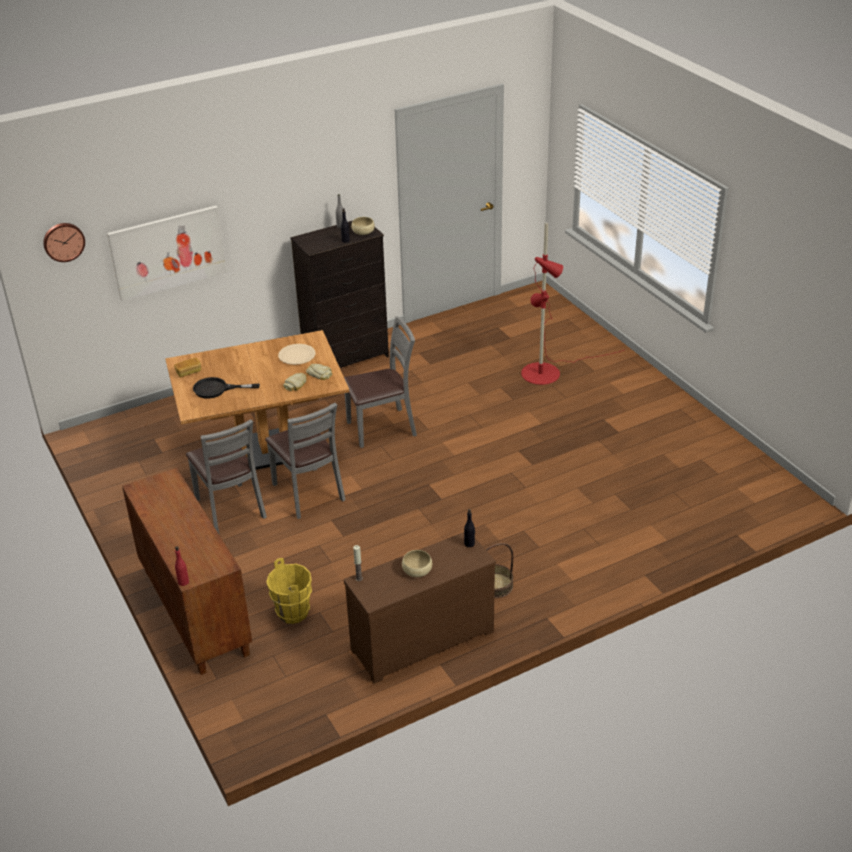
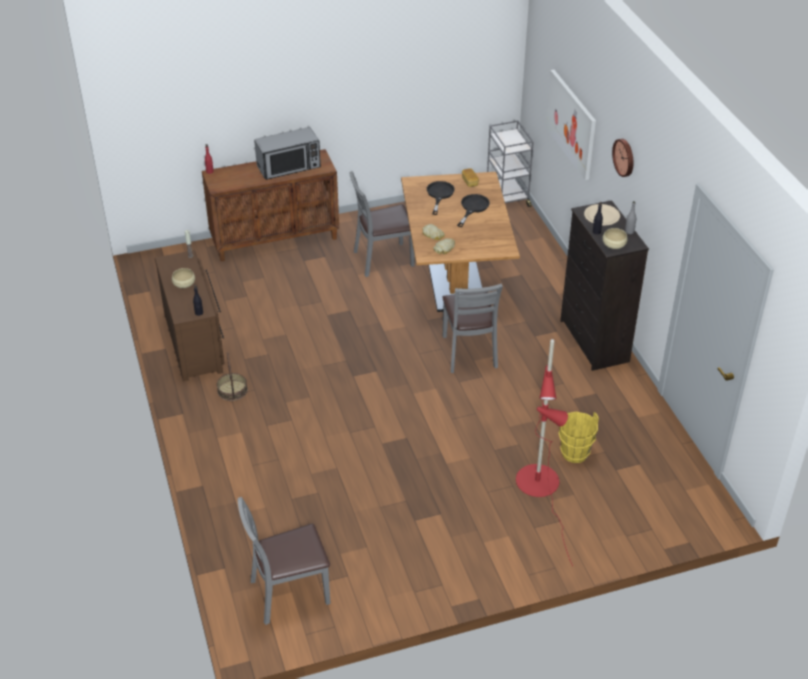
camera: 100 degrees right, 5 degrees up
wall clock [43,223,85,262] -> wall clock moved to [612,139,633,177]
grey chair [265,403,346,519] -> grey chair moved to [238,497,331,625]
yellow bucket [266,558,312,624] -> yellow bucket moved to [559,411,599,463]
beige plate [278,344,315,365] -> beige plate moved to [584,204,620,226]
none -> microwave [254,127,321,180]
none -> black frying pan [457,194,490,227]
none -> grey cart [487,120,534,207]

